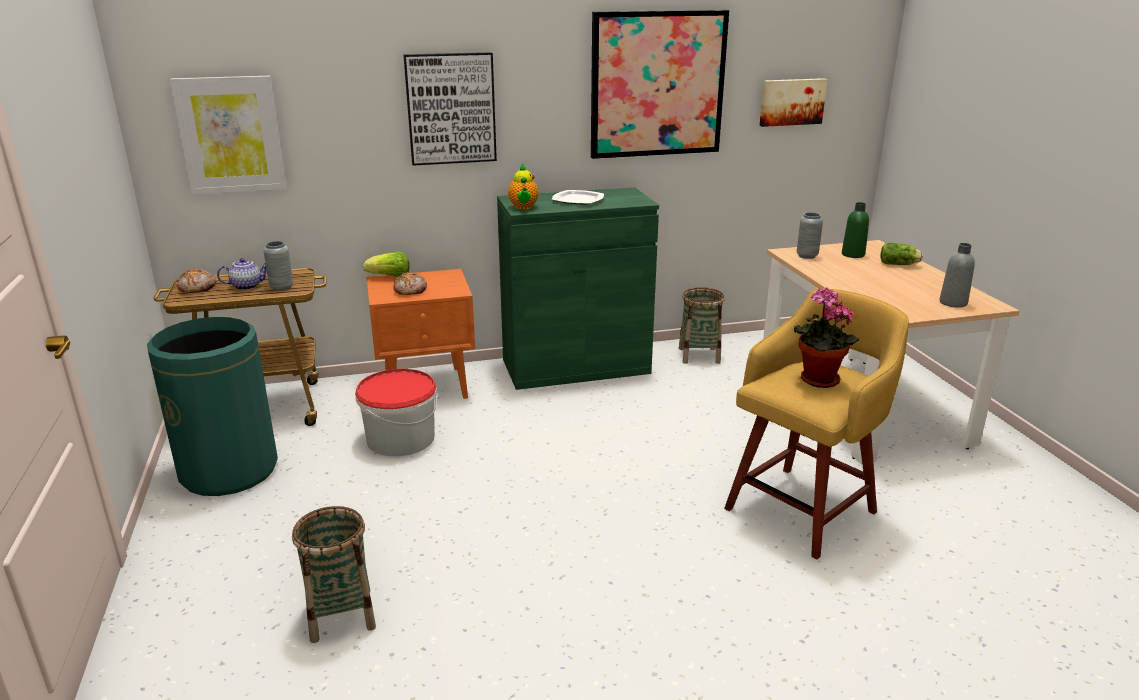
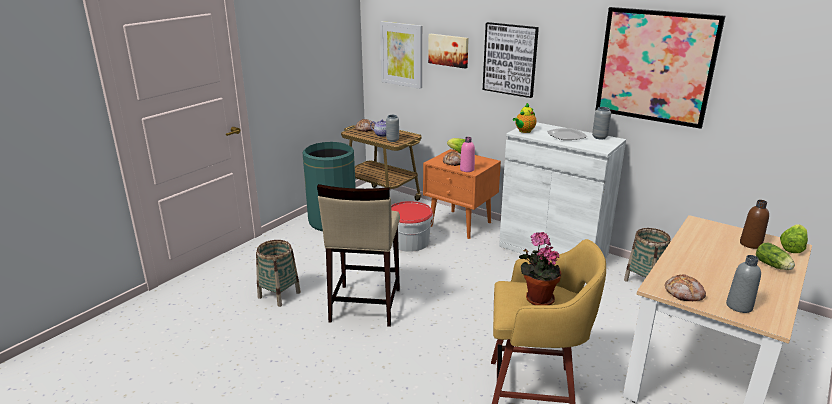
camera: 50 degrees right, 0 degrees up
green cabinet [497,187,659,390] -> white cabinet [499,122,626,258]
picture [759,78,827,127] -> picture moved to [428,34,469,69]
grey vase [797,212,823,259] -> grey vase moved to [592,107,611,140]
green bottle [842,202,869,258] -> brown bottle [740,200,769,249]
none -> beige stool [317,184,400,327]
none -> pink bottle [460,137,475,172]
none -> bread [665,274,706,301]
none -> lettuce [780,225,808,253]

